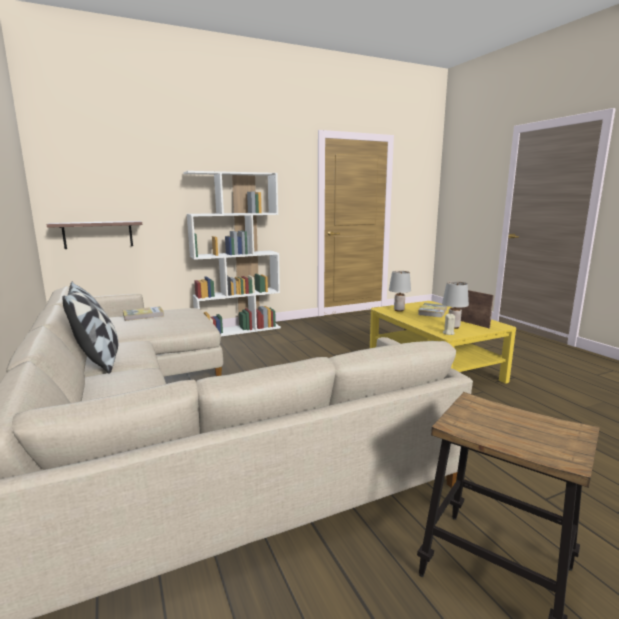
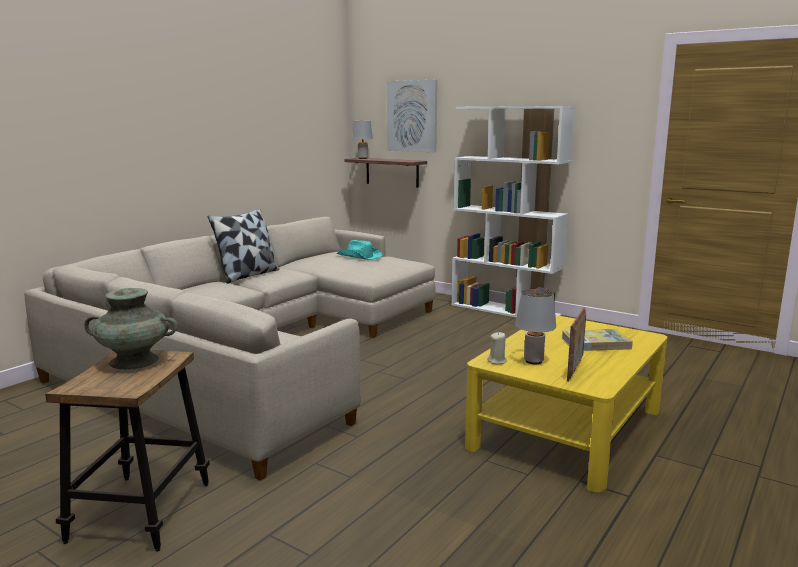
camera: 60 degrees right, 0 degrees up
book [123,306,164,321] -> turquoise hat [337,240,382,260]
grey table lamp [389,271,411,312] -> grey table lamp moved to [352,121,373,159]
none -> turquoise vase [84,288,178,370]
none -> picture [387,80,437,152]

